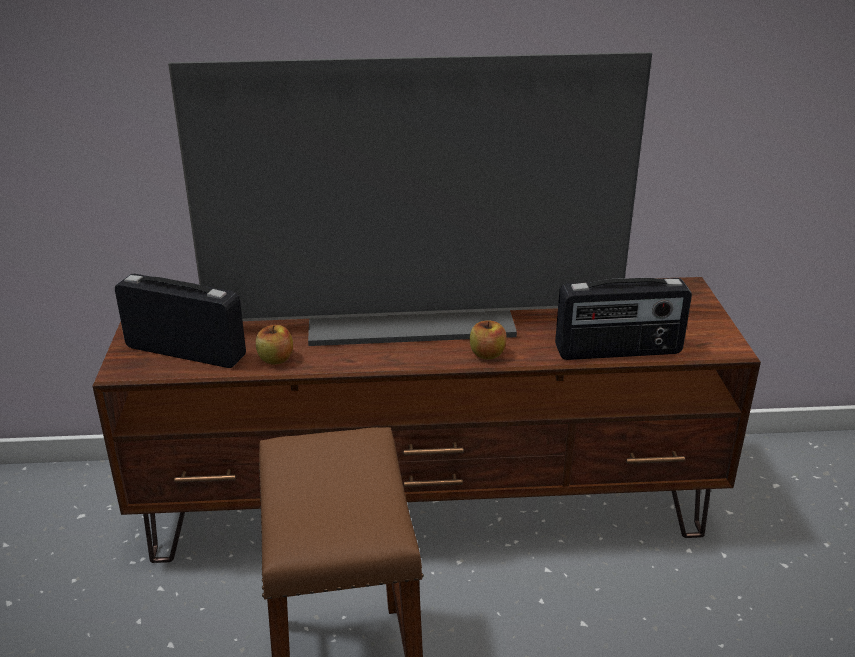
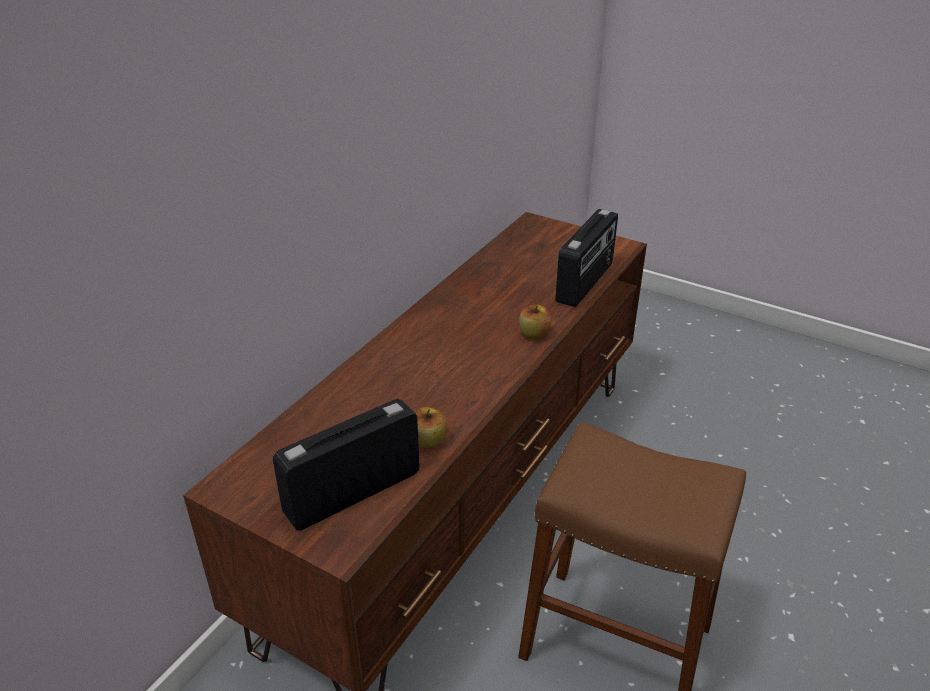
camera: 55 degrees left, 5 degrees up
television [168,52,652,346] -> none

